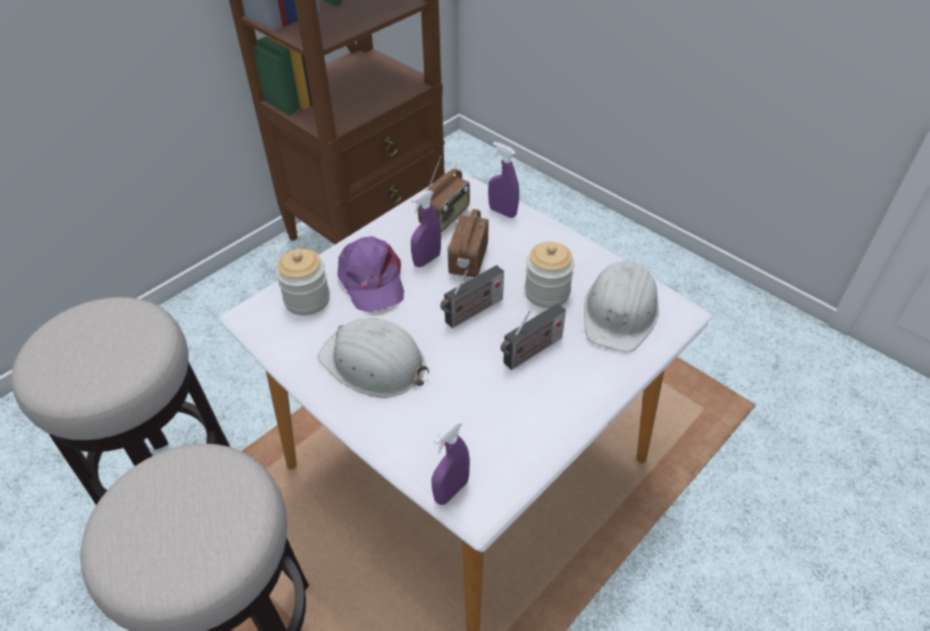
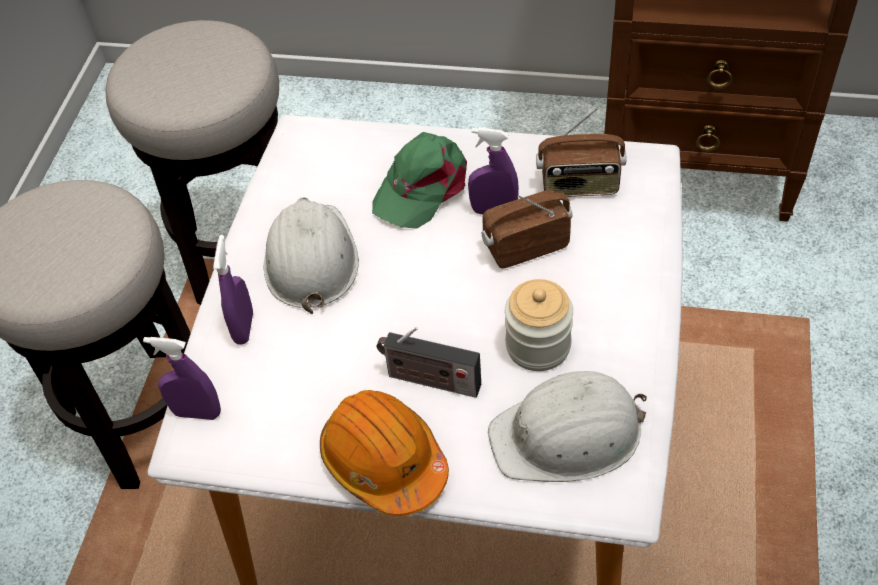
camera: 60 degrees right, 5 degrees up
jar [276,249,330,315] -> none
purple cap [337,236,404,313] -> green cap [372,132,467,229]
radio [440,265,504,328] -> none
purple spray bottle [488,142,519,218] -> purple spray bottle moved to [213,235,253,345]
none -> orange hard hat [320,390,449,516]

